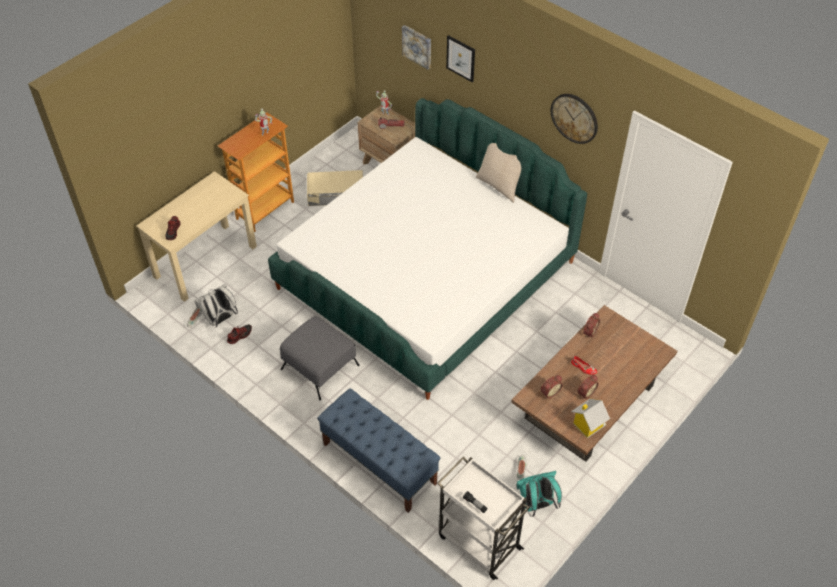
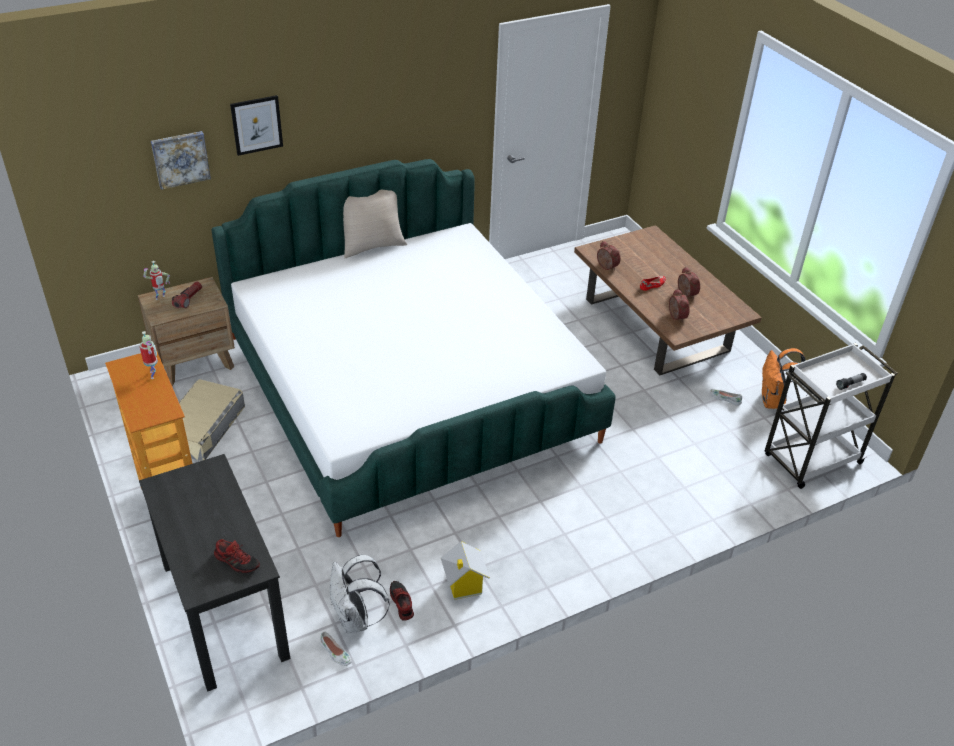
camera: 70 degrees left, 10 degrees down
beige desk [136,171,257,302] -> black desk [139,454,290,692]
grey ottoman [280,316,360,400] -> none
blue bench [317,388,440,513] -> none
turquoise backpack [516,471,562,517] -> orange backpack [762,348,808,409]
wall clock [551,94,598,144] -> none
toy house [571,399,610,438] -> toy house moved to [441,541,490,600]

